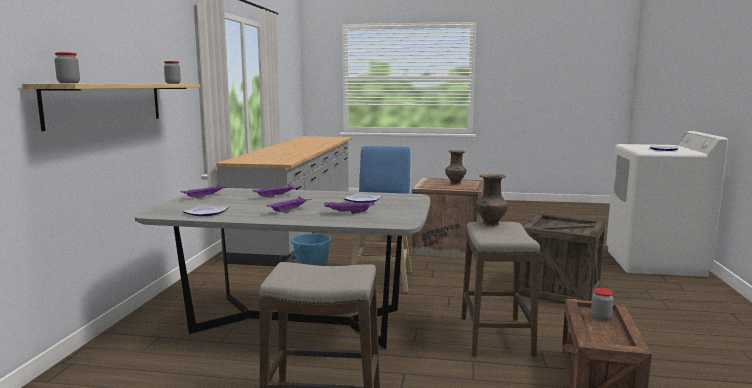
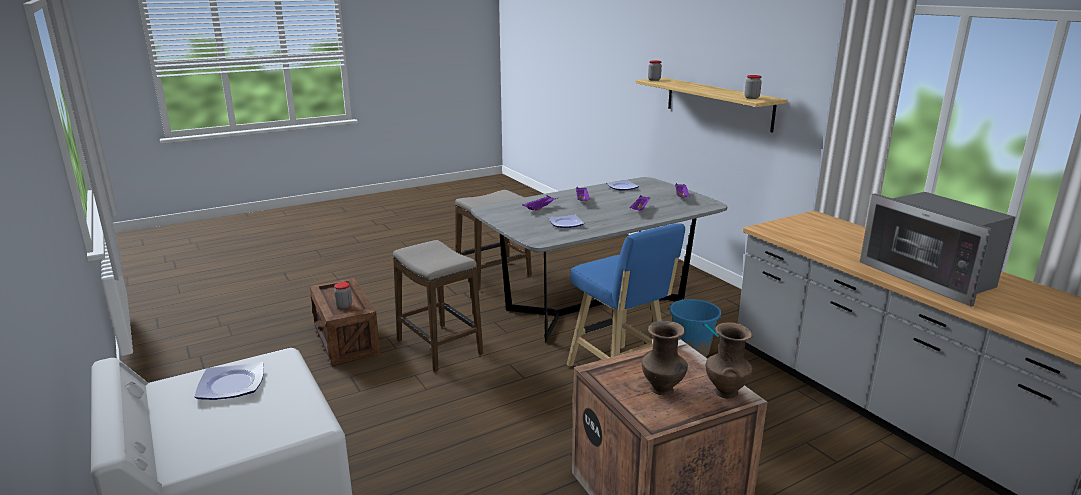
camera: 140 degrees right, 10 degrees up
brown vase [475,174,508,226] -> brown vase moved to [706,322,753,399]
crate [519,213,606,304] -> none
none -> microwave [860,192,1016,307]

